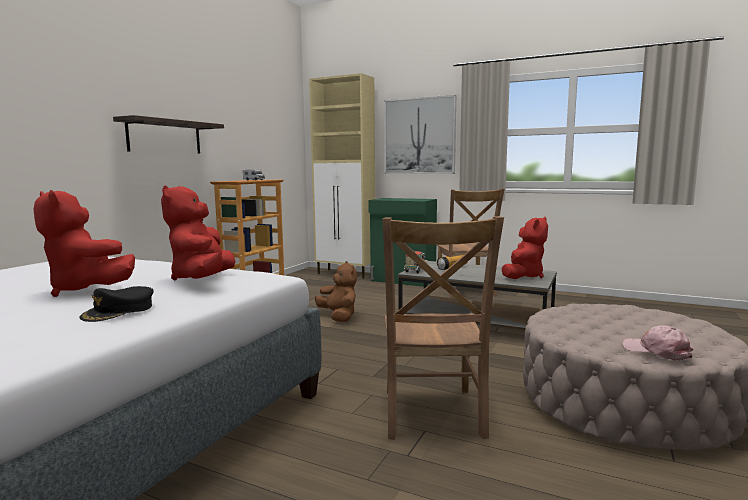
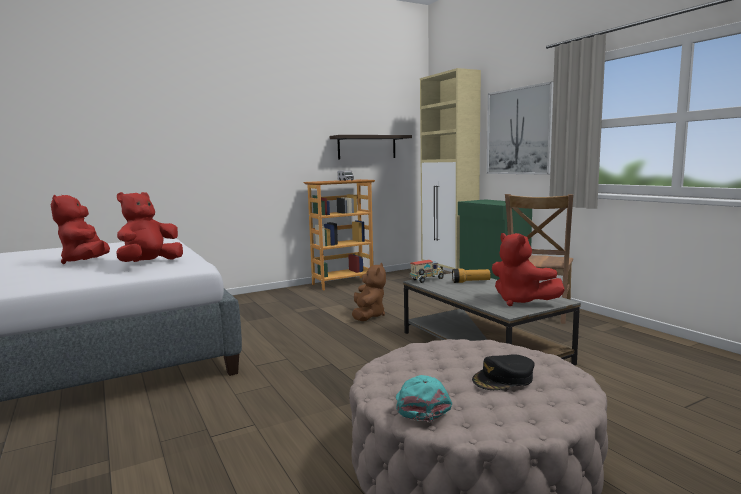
camera: 35 degrees right, 0 degrees up
black cap [80,286,154,322] -> black cap moved to [472,354,535,390]
shelf [113,115,224,153] -> shelf moved to [330,135,412,159]
brown chair [382,216,504,440] -> none
red plush toy [502,217,548,279] -> red plush toy turned 75 degrees clockwise [492,233,565,306]
pink cap [622,325,693,361] -> turquoise cap [396,375,452,422]

